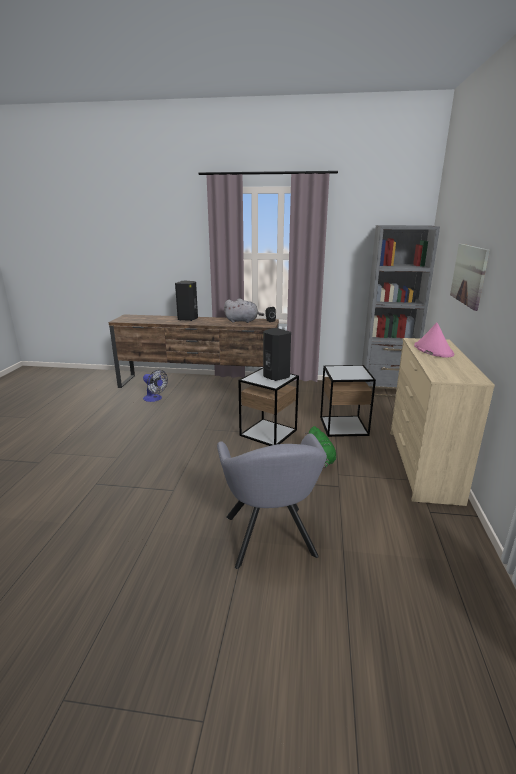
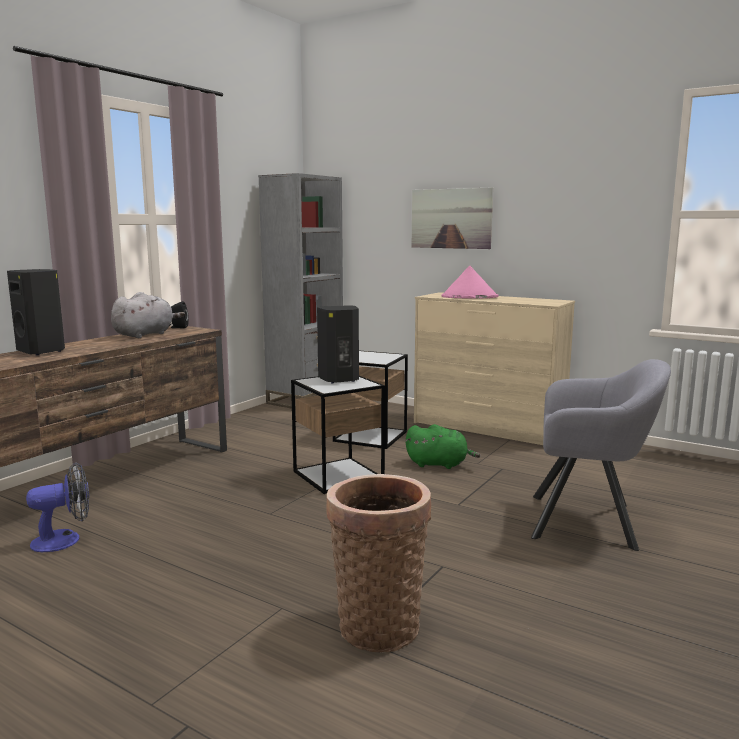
camera: 65 degrees left, 10 degrees down
none -> basket [326,474,431,652]

